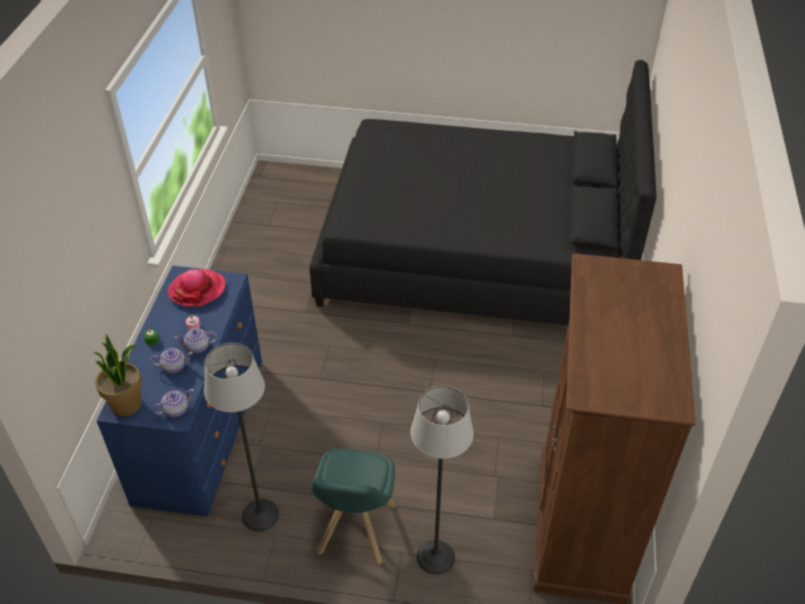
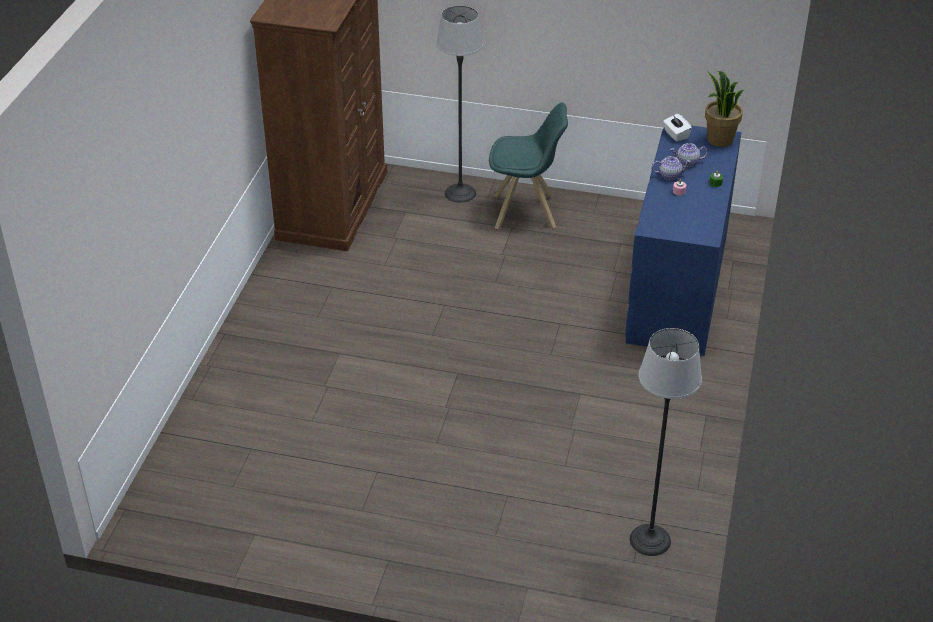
camera: 175 degrees left, 5 degrees down
teapot [153,389,194,417] -> white tissue box [663,114,692,141]
hat [167,269,226,307] -> none
floor lamp [204,343,279,532] -> floor lamp moved to [630,328,702,556]
black bed [309,60,657,326] -> none
turquoise chair [311,448,396,565] -> turquoise chair turned 75 degrees clockwise [489,102,568,230]

